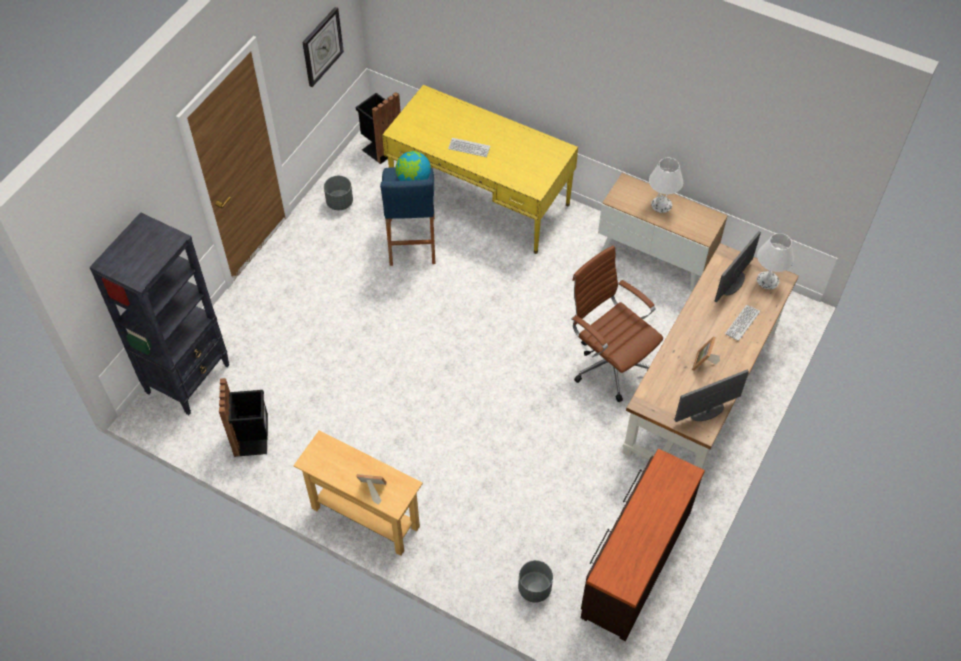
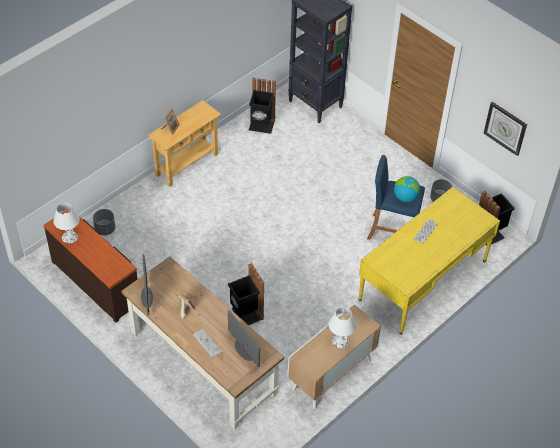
camera: 105 degrees right, 5 degrees down
brown office chair [571,246,663,402] -> black trash can [228,263,264,325]
white table lamp [757,233,794,289] -> white table lamp moved to [53,203,80,243]

